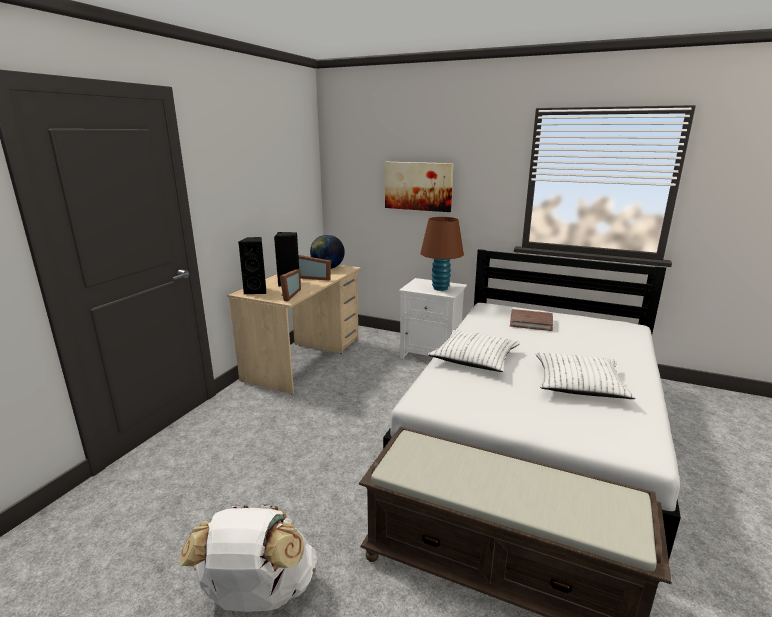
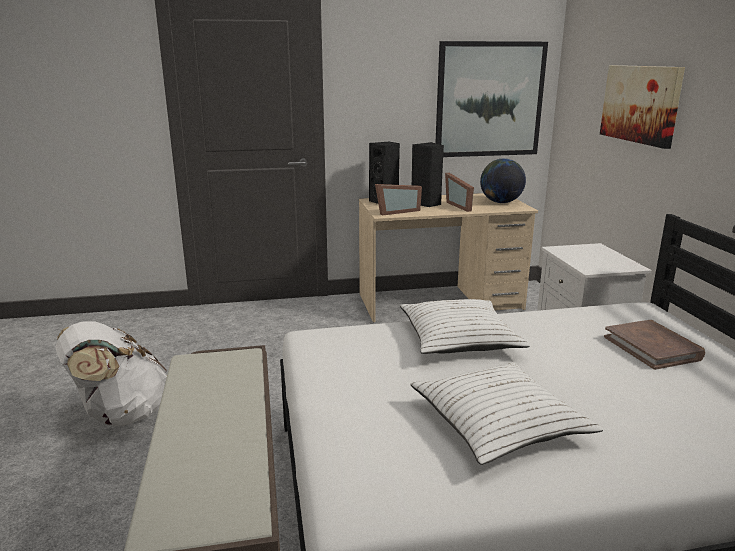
camera: 55 degrees right, 0 degrees up
brown table lamp [420,217,464,291] -> none
none -> picture [435,41,548,157]

